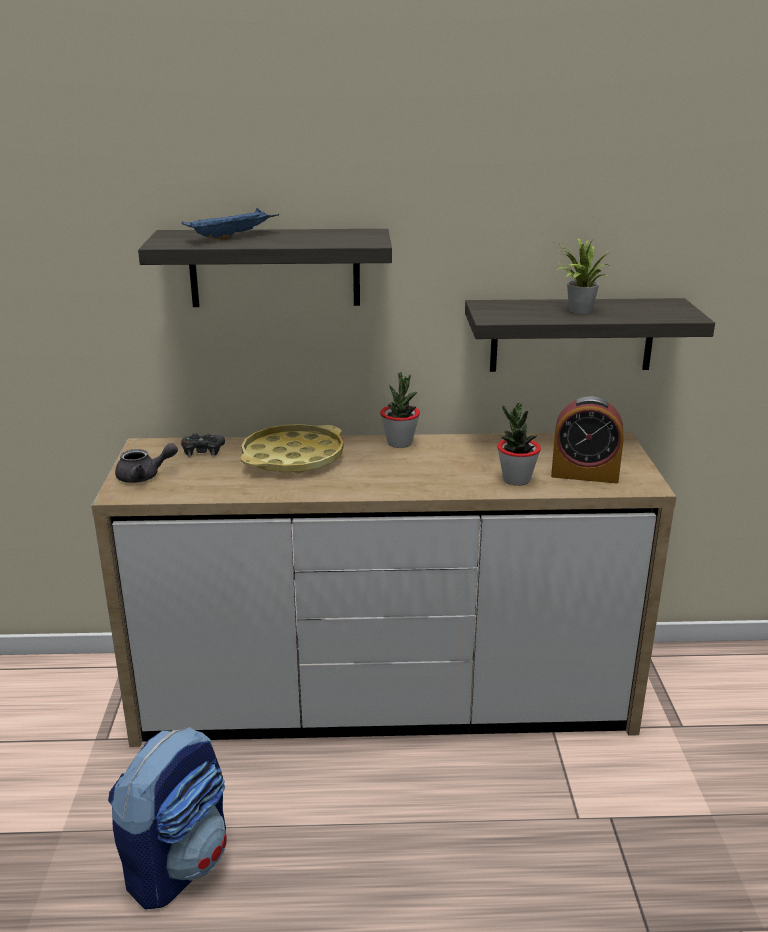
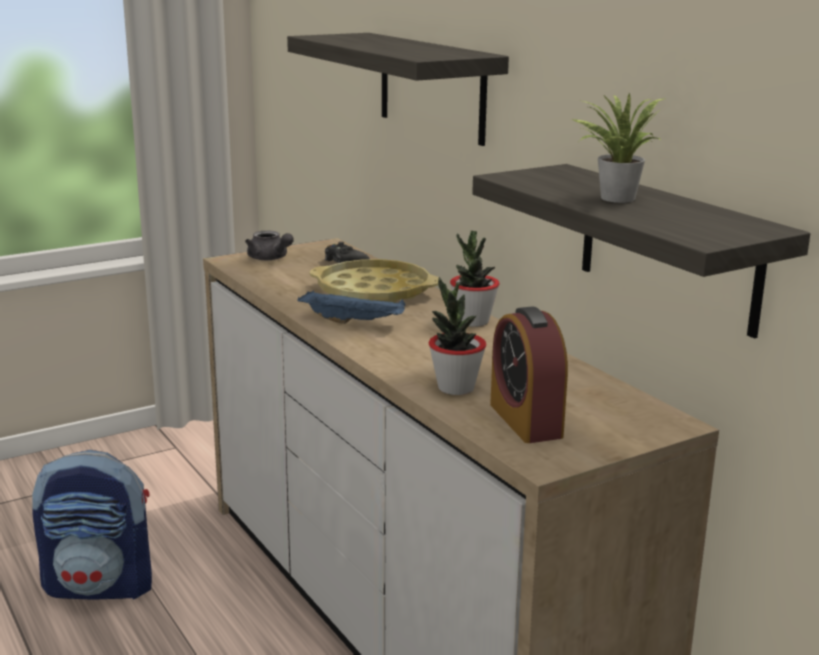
camera: 60 degrees right, 5 degrees down
blue tray [182,208,279,240] -> blue tray moved to [297,291,405,324]

